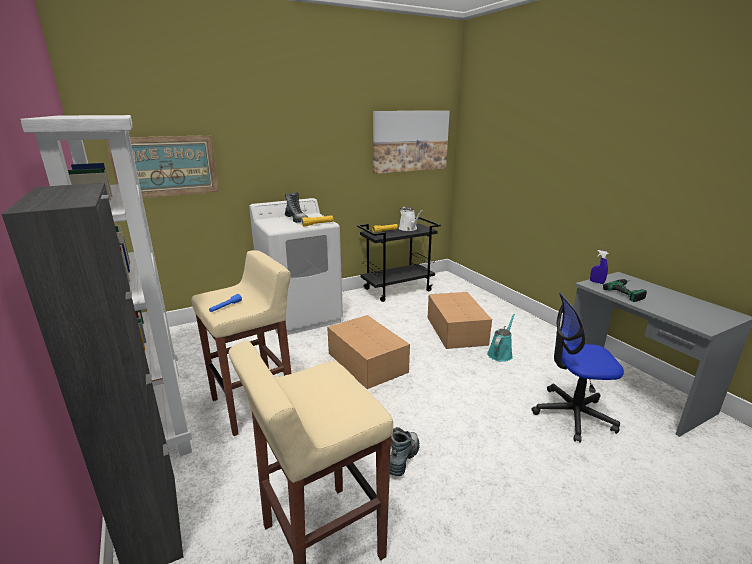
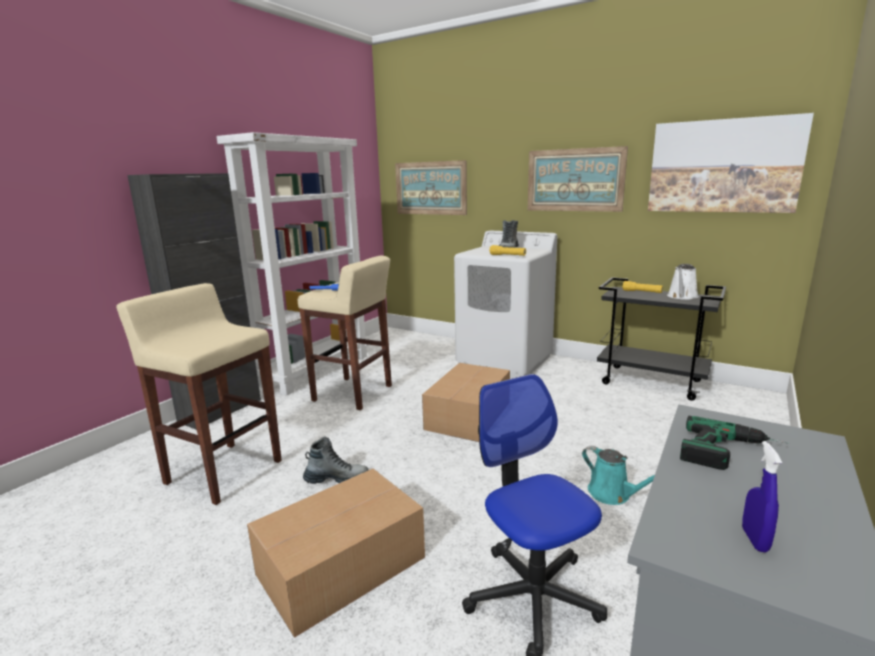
camera: 60 degrees right, 5 degrees down
cardboard box [428,292,492,349] -> cardboard box moved to [247,469,425,638]
turquoise watering can [487,314,515,362] -> turquoise watering can turned 45 degrees clockwise [582,446,655,505]
blue spray bottle [590,250,609,284] -> blue spray bottle moved to [742,441,782,552]
none -> picture [528,146,628,212]

